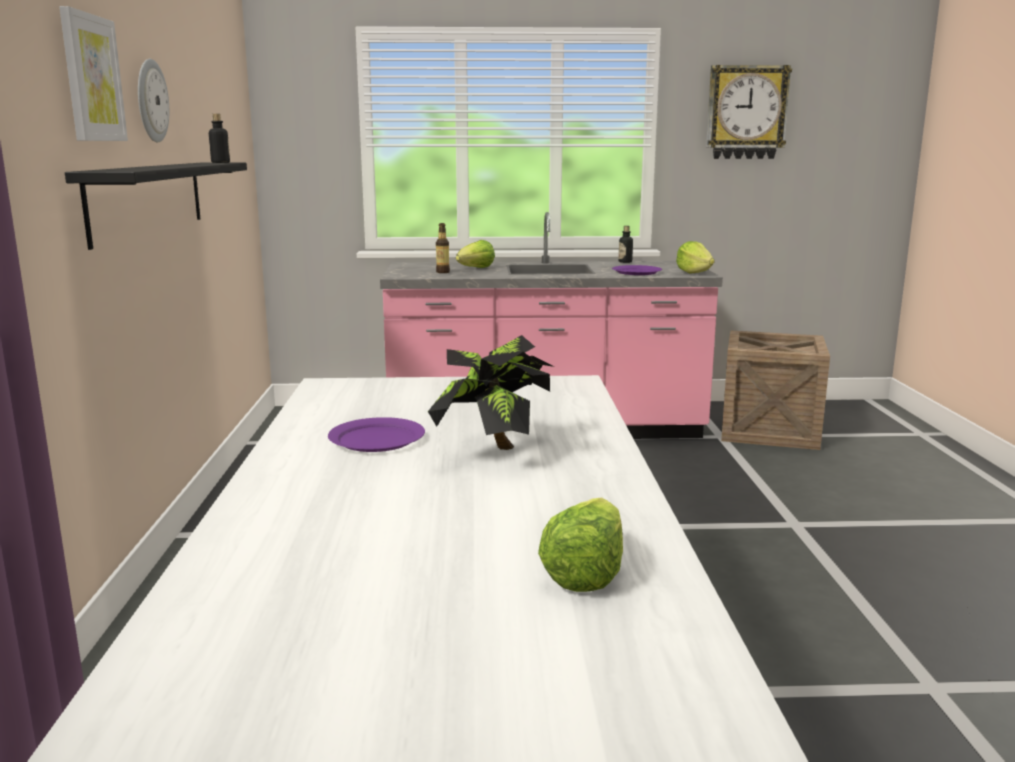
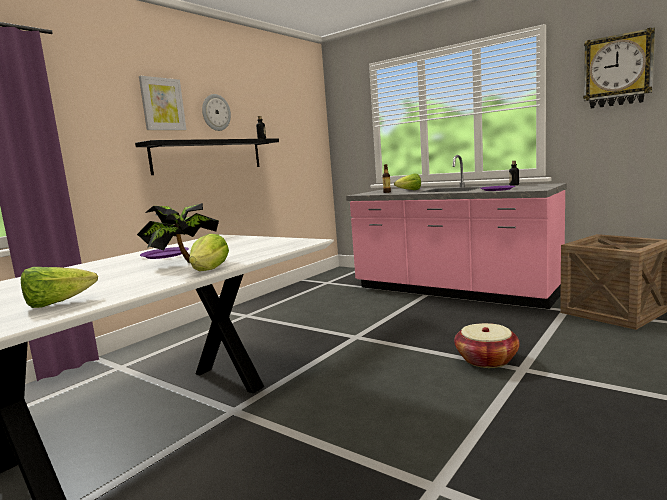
camera: 40 degrees right, 5 degrees down
lettuce [676,241,715,273] -> lettuce moved to [189,234,229,271]
none -> basket [454,323,520,368]

